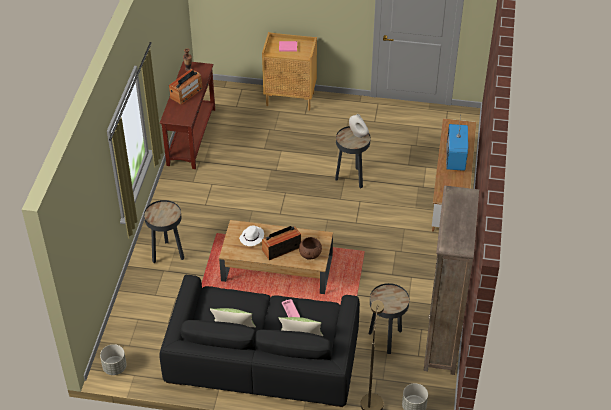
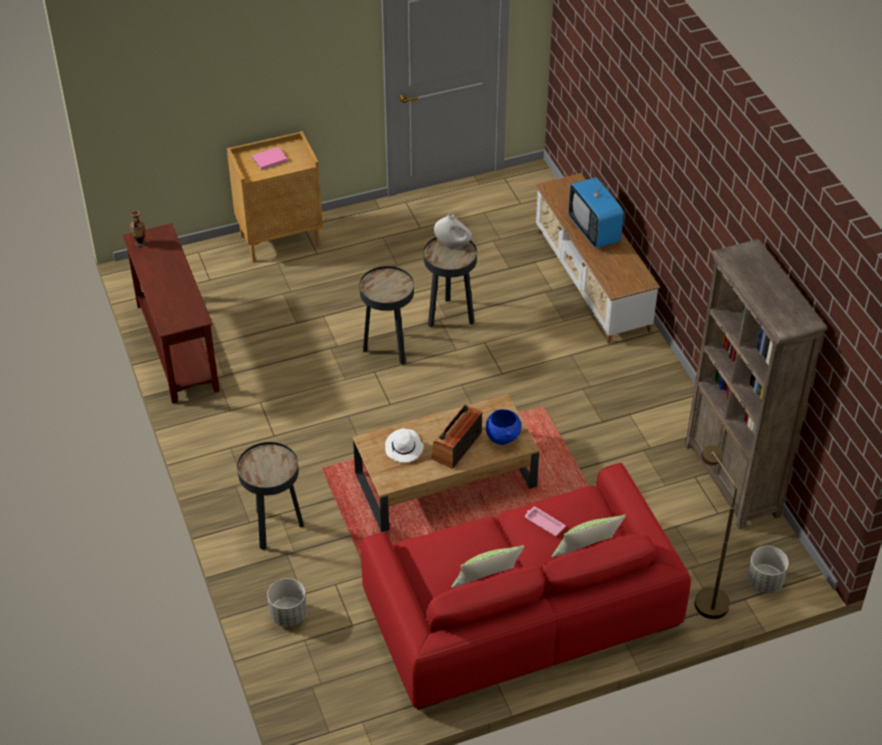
camera: 30 degrees left, 0 degrees up
grey planter [100,344,127,375] -> grey planter moved to [267,578,307,627]
black sofa [159,275,360,407] -> red sofa [361,463,691,710]
radio [169,69,203,105] -> none
brown bowl [299,237,322,260] -> blue bowl [486,409,522,445]
black side table [369,283,409,354] -> black side table moved to [359,266,414,365]

